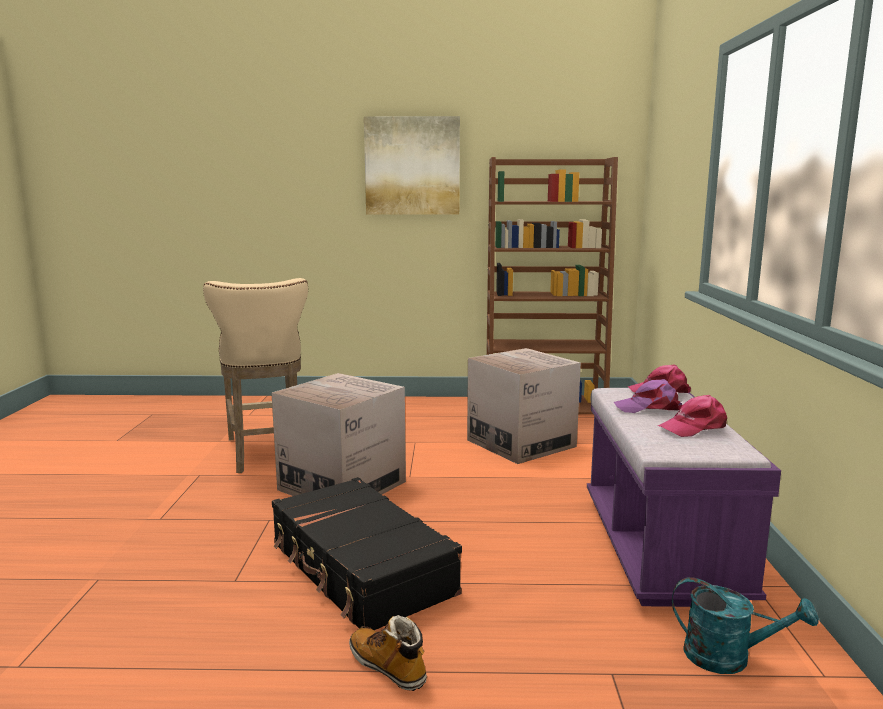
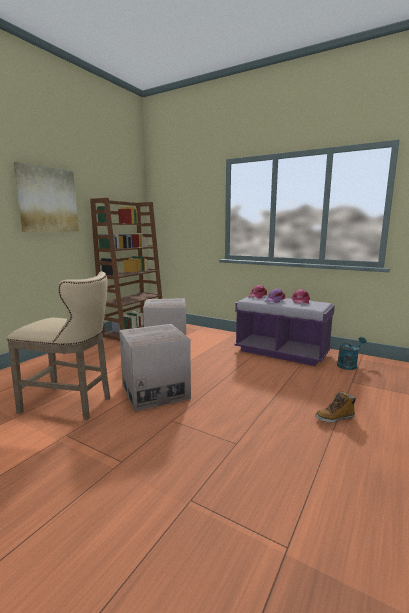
camera: 60 degrees left, 0 degrees up
black suitcase [272,477,462,630] -> none

